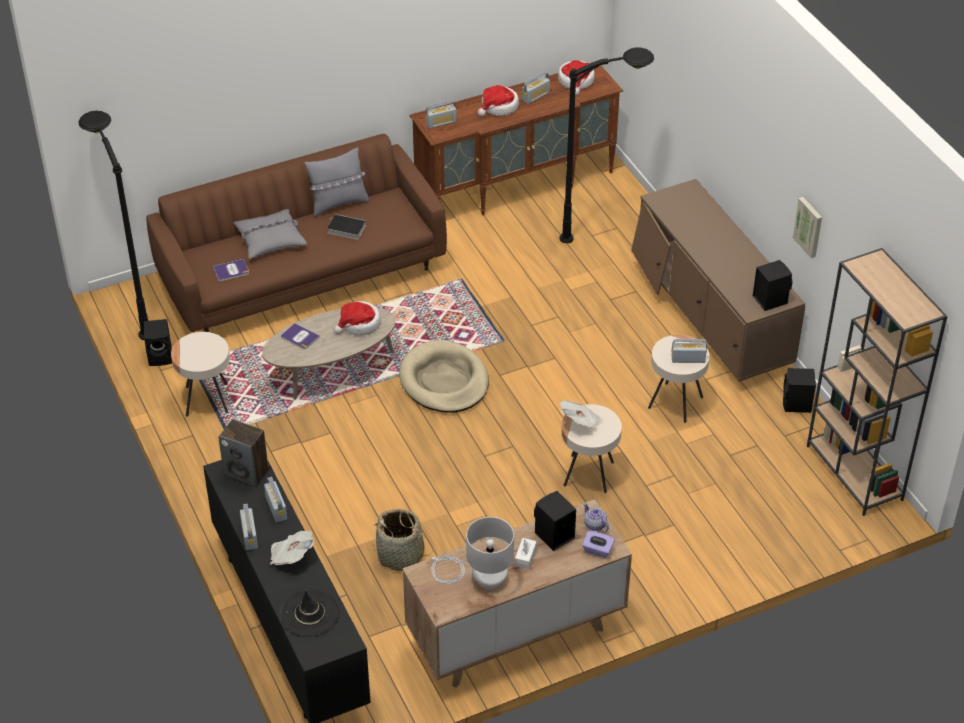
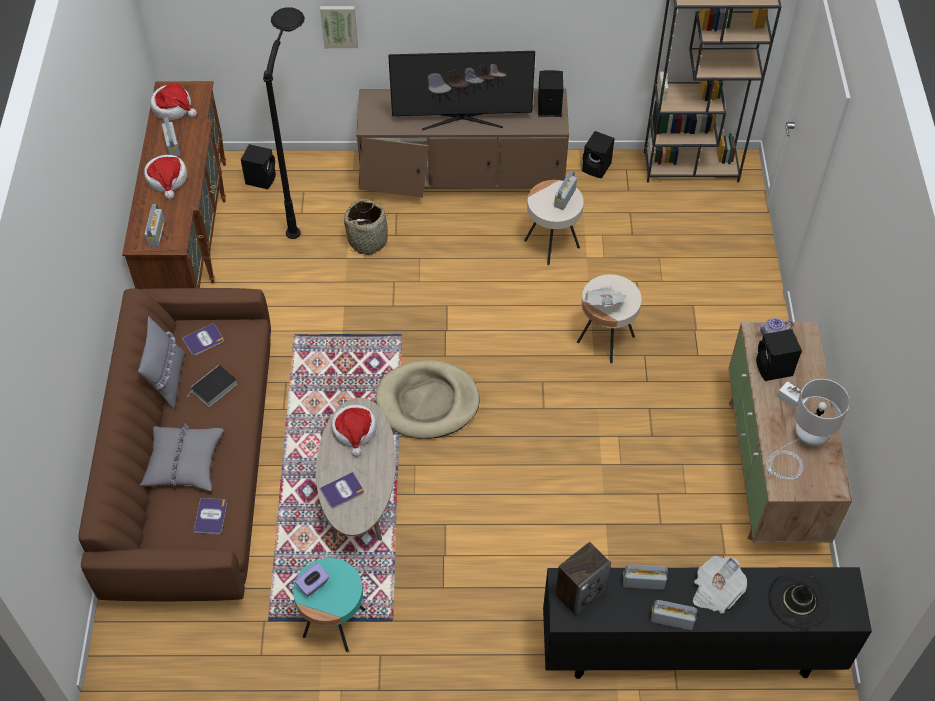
camera: 65 degrees left, 10 degrees up
black floor lamp [78,111,148,340] -> none
black speaker [144,319,172,366] -> black speaker moved to [241,144,276,190]
beige side table [171,332,230,416] -> turquoise side table [293,558,366,652]
basket [373,509,433,571] -> basket moved to [344,199,389,255]
purple tissue box [582,531,615,558] -> purple tissue box moved to [295,563,329,597]
picture [793,197,822,258] -> picture moved to [320,6,358,48]
none -> book [182,323,224,356]
none -> television [388,51,535,130]

